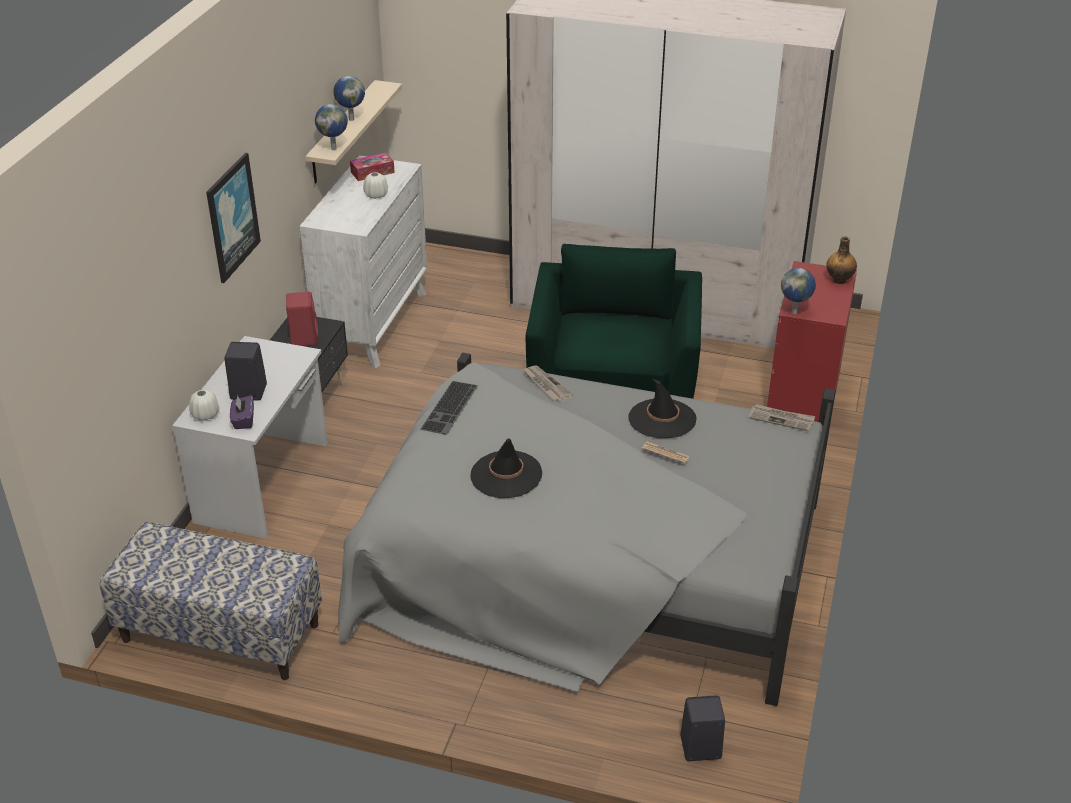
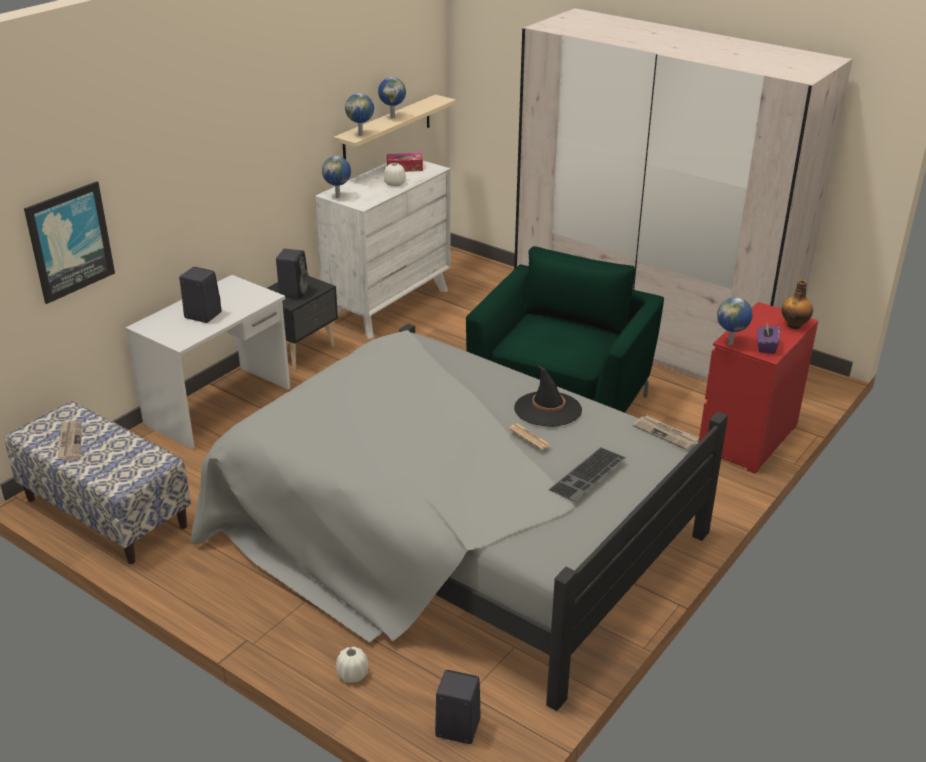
camera: 20 degrees right, 5 degrees down
white vase [189,390,219,421] -> white vase moved to [336,647,369,683]
picture [206,153,261,283] -> picture moved to [24,181,115,304]
purple tissue box [230,395,254,429] -> purple tissue box moved to [757,322,780,354]
red speaker [286,292,318,346] -> black speaker [276,249,309,299]
keyboard [421,381,478,435] -> keyboard moved to [549,447,626,502]
black hat [470,439,542,498] -> none
newspaper [523,365,573,402] -> newspaper moved to [57,421,82,461]
none -> globe [322,156,351,198]

